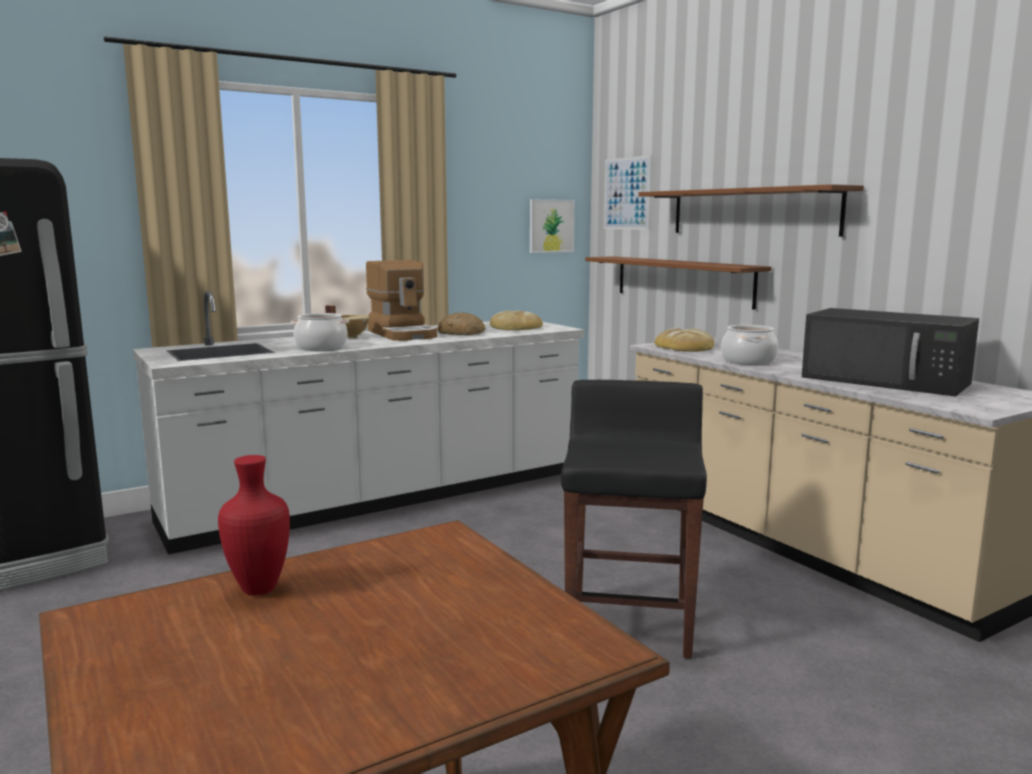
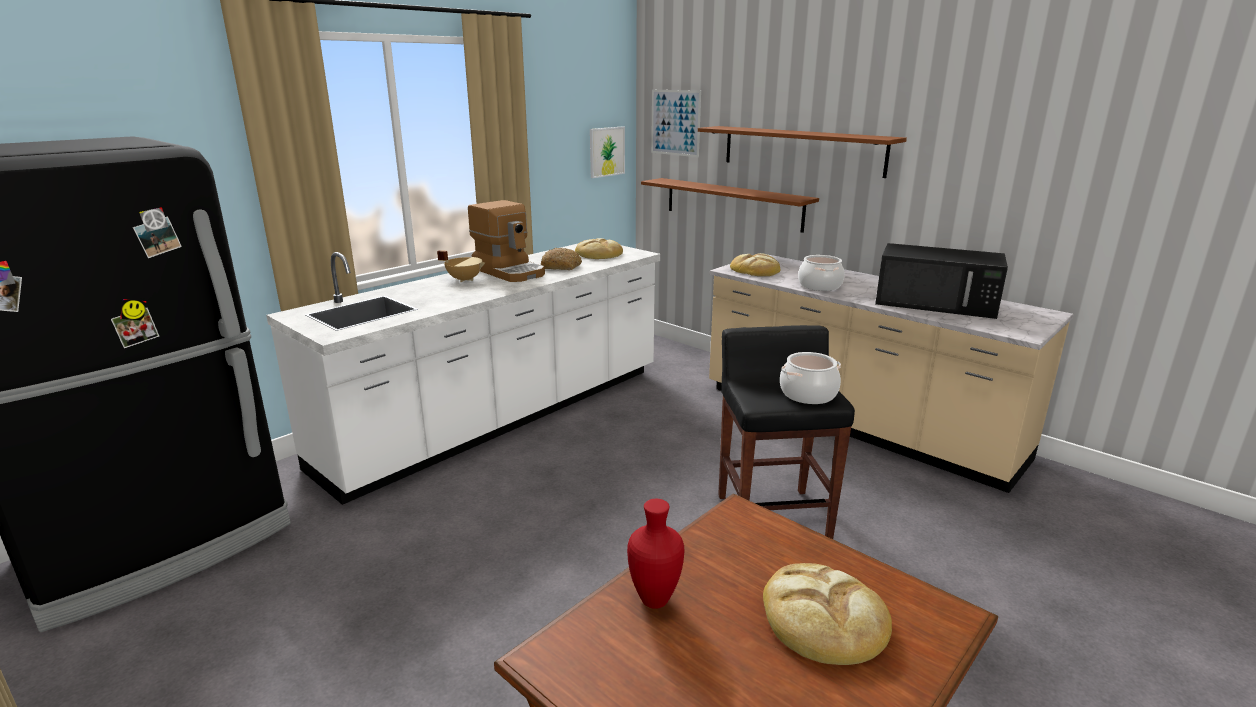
camera: 15 degrees left, 10 degrees up
cooking pot [291,313,349,351] -> cooking pot moved to [780,352,841,404]
none -> bread [763,563,892,665]

